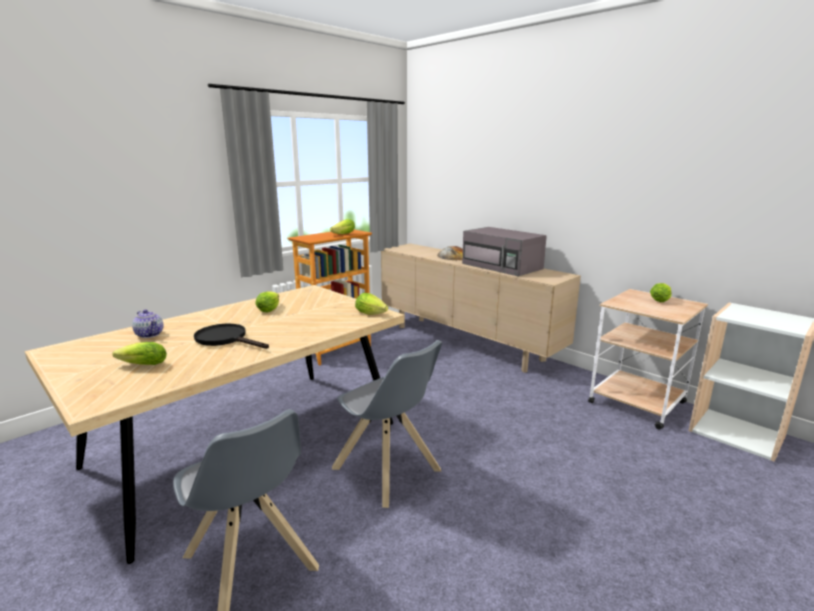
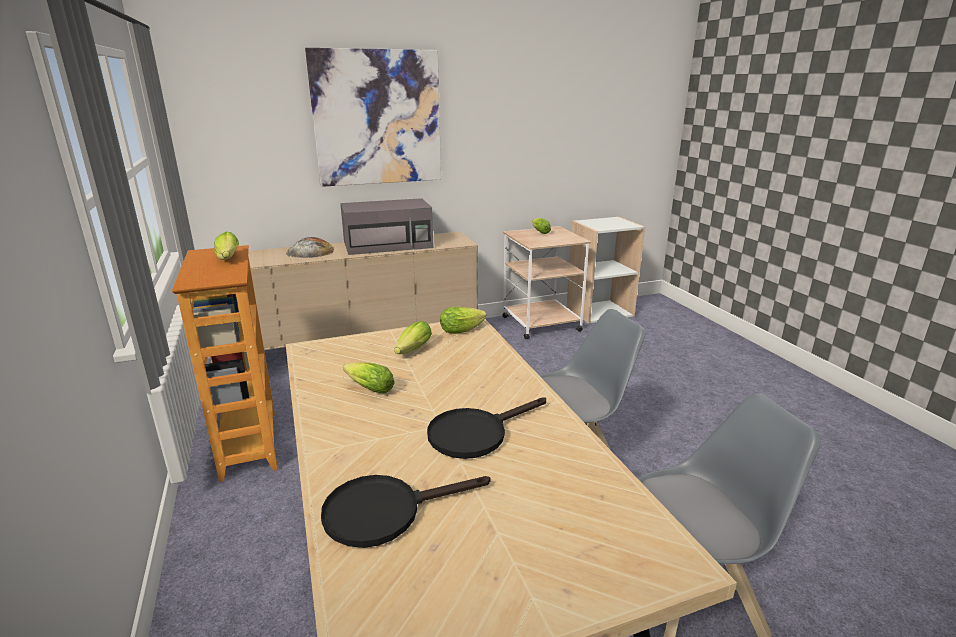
camera: 65 degrees left, 5 degrees up
lettuce [112,342,167,365] -> lettuce moved to [394,321,432,354]
teapot [132,310,163,338] -> black frying pan [321,475,490,548]
none -> picture [305,48,441,187]

